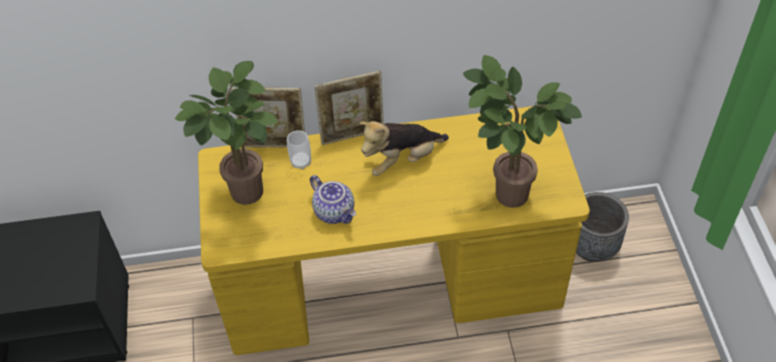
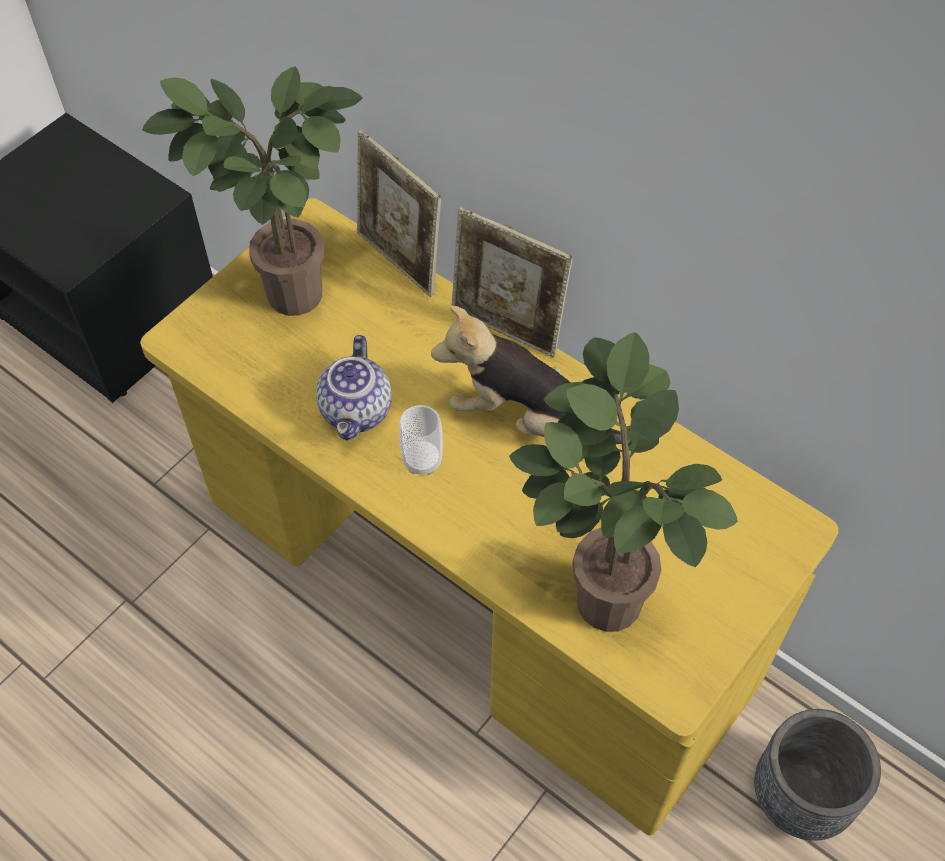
camera: 45 degrees right, 5 degrees up
cup [287,130,311,170] -> cup moved to [399,405,443,475]

